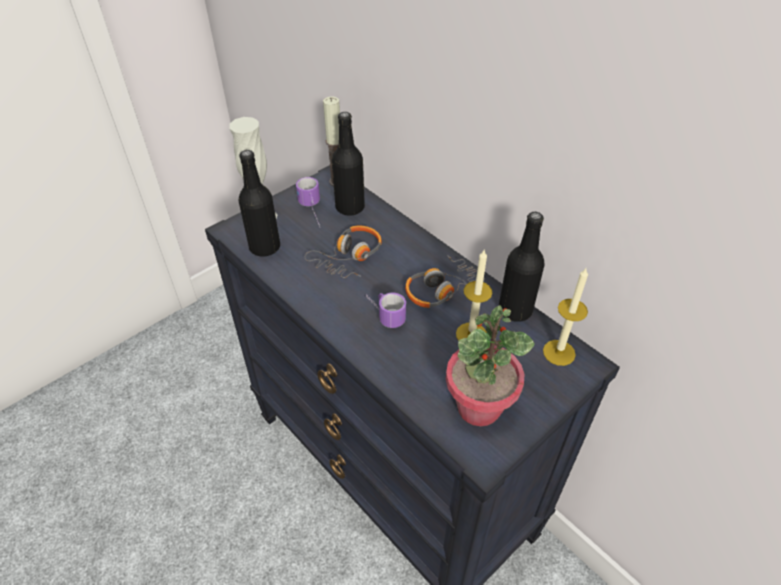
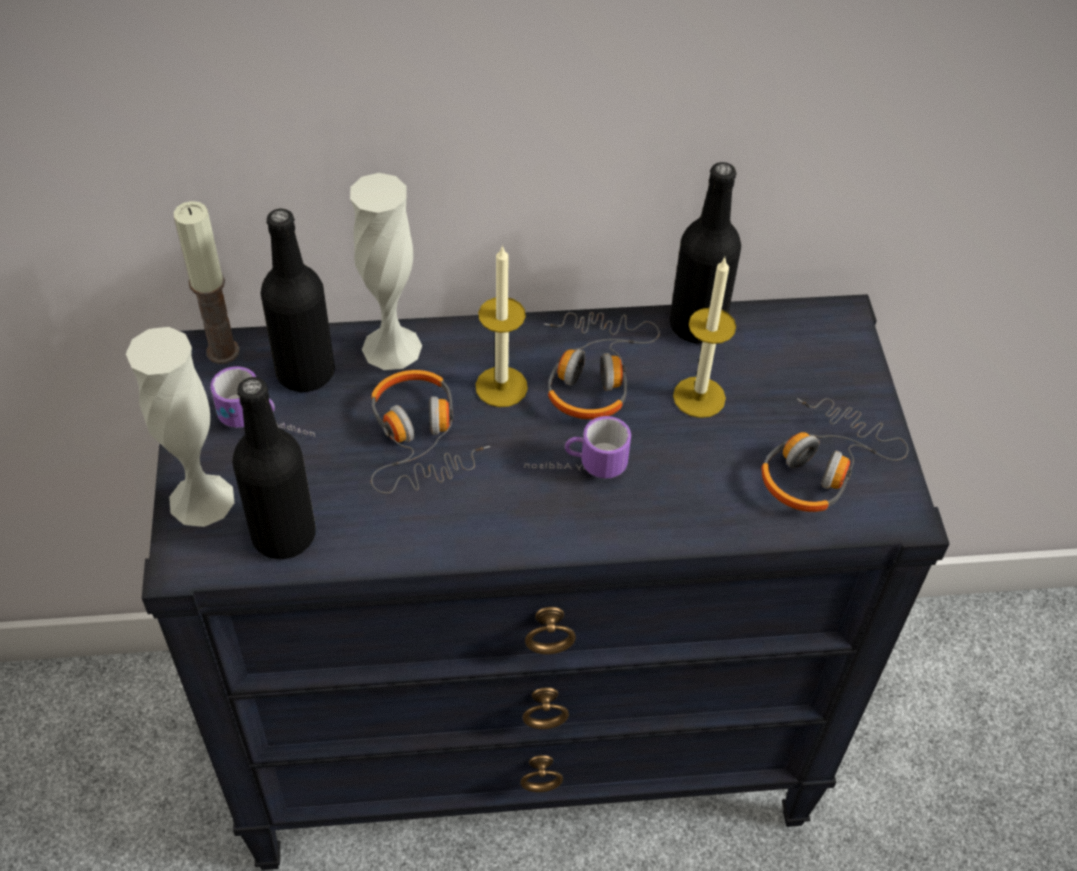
camera: 55 degrees left, 5 degrees up
potted plant [446,305,535,426] -> headphones [762,398,908,512]
candle [543,268,588,366] -> candle moved to [475,245,528,407]
none -> white vase [350,173,422,370]

